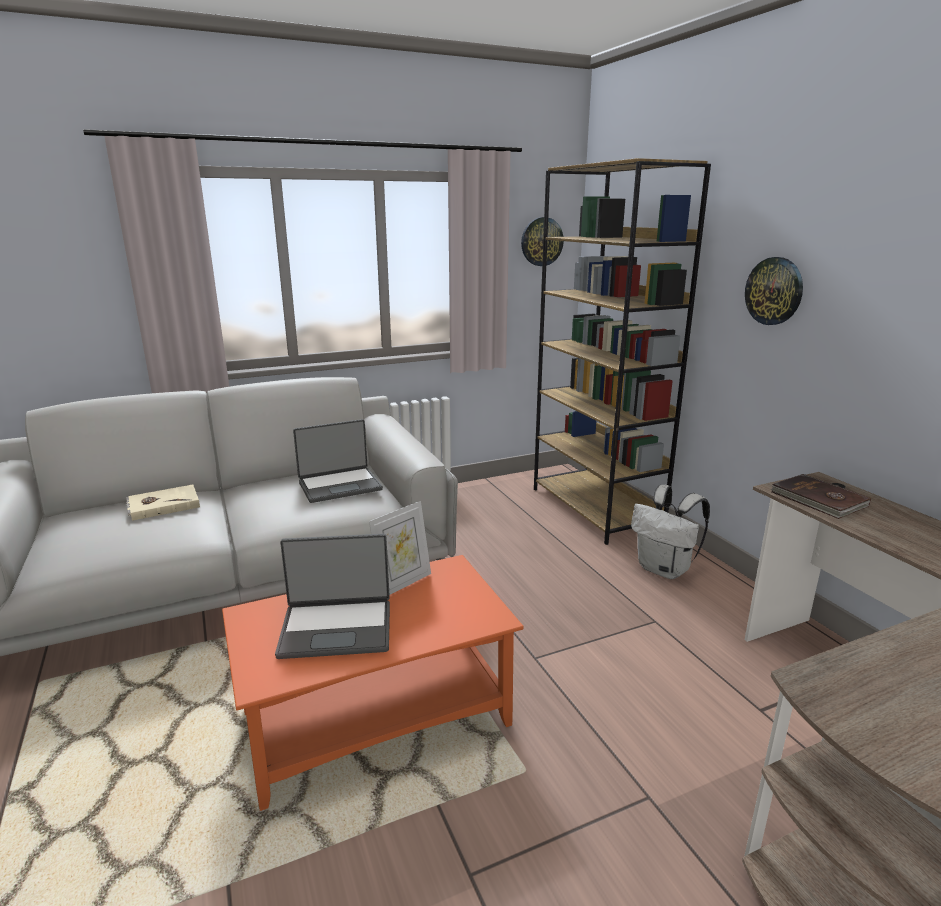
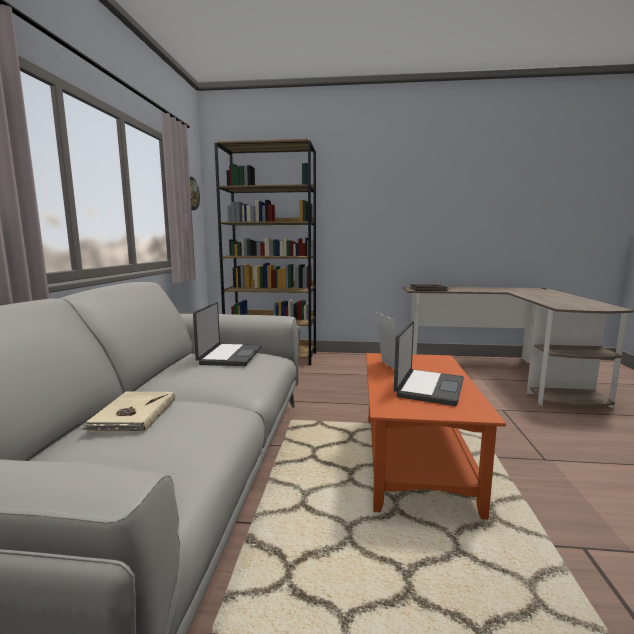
camera: 60 degrees left, 10 degrees down
white backpack [631,485,710,579] -> none
wall clock [745,257,803,325] -> none

